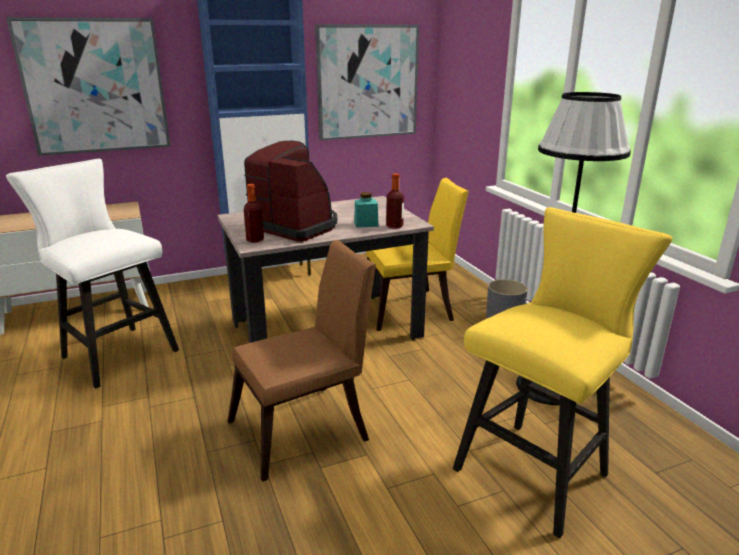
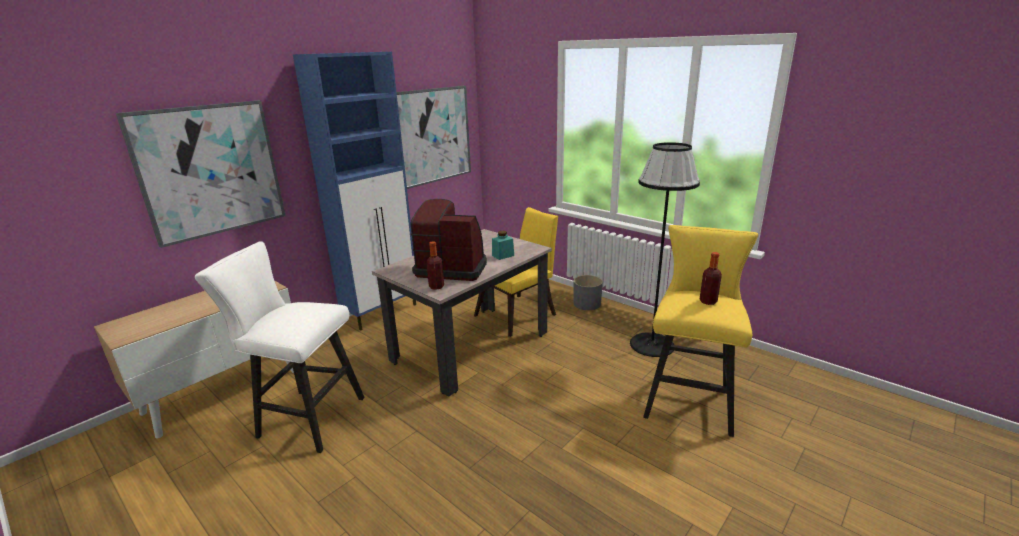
camera: 25 degrees left, 0 degrees up
brown chair [227,240,376,482] -> none
bottle [386,173,404,229] -> bottle moved to [699,252,722,305]

